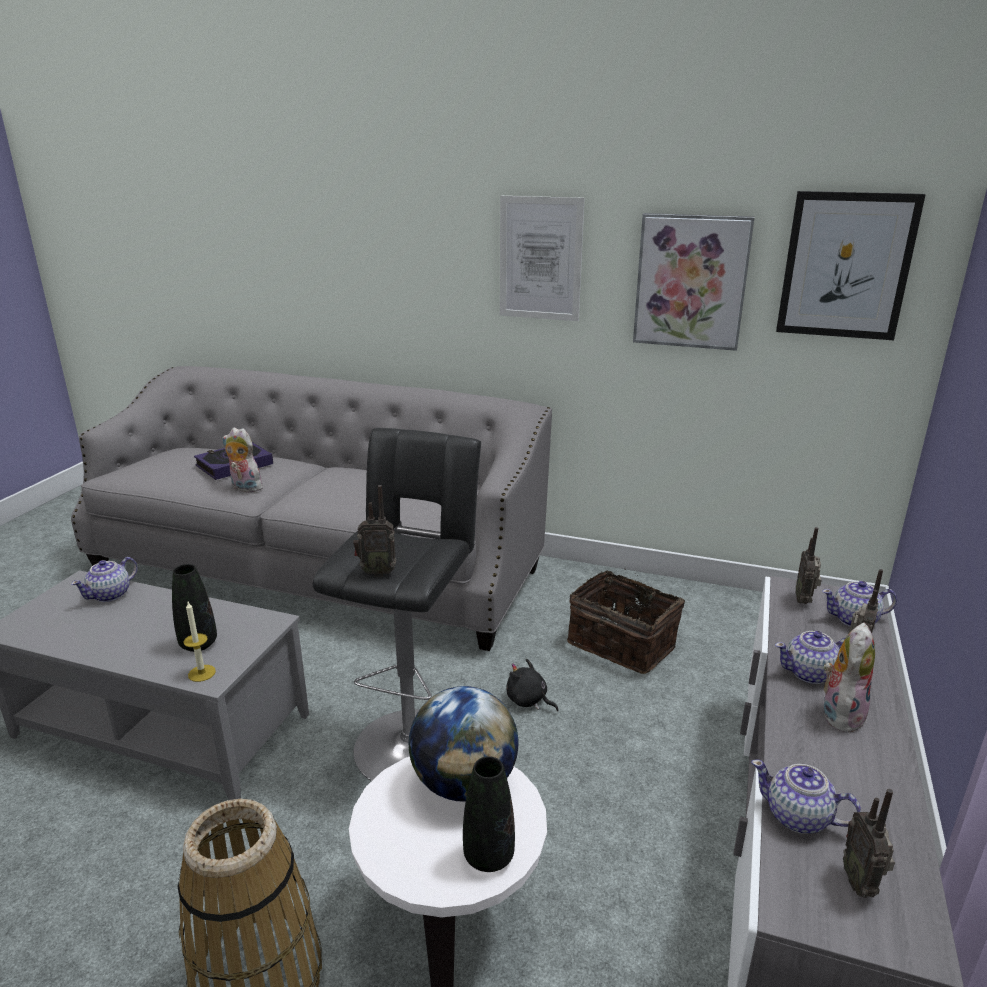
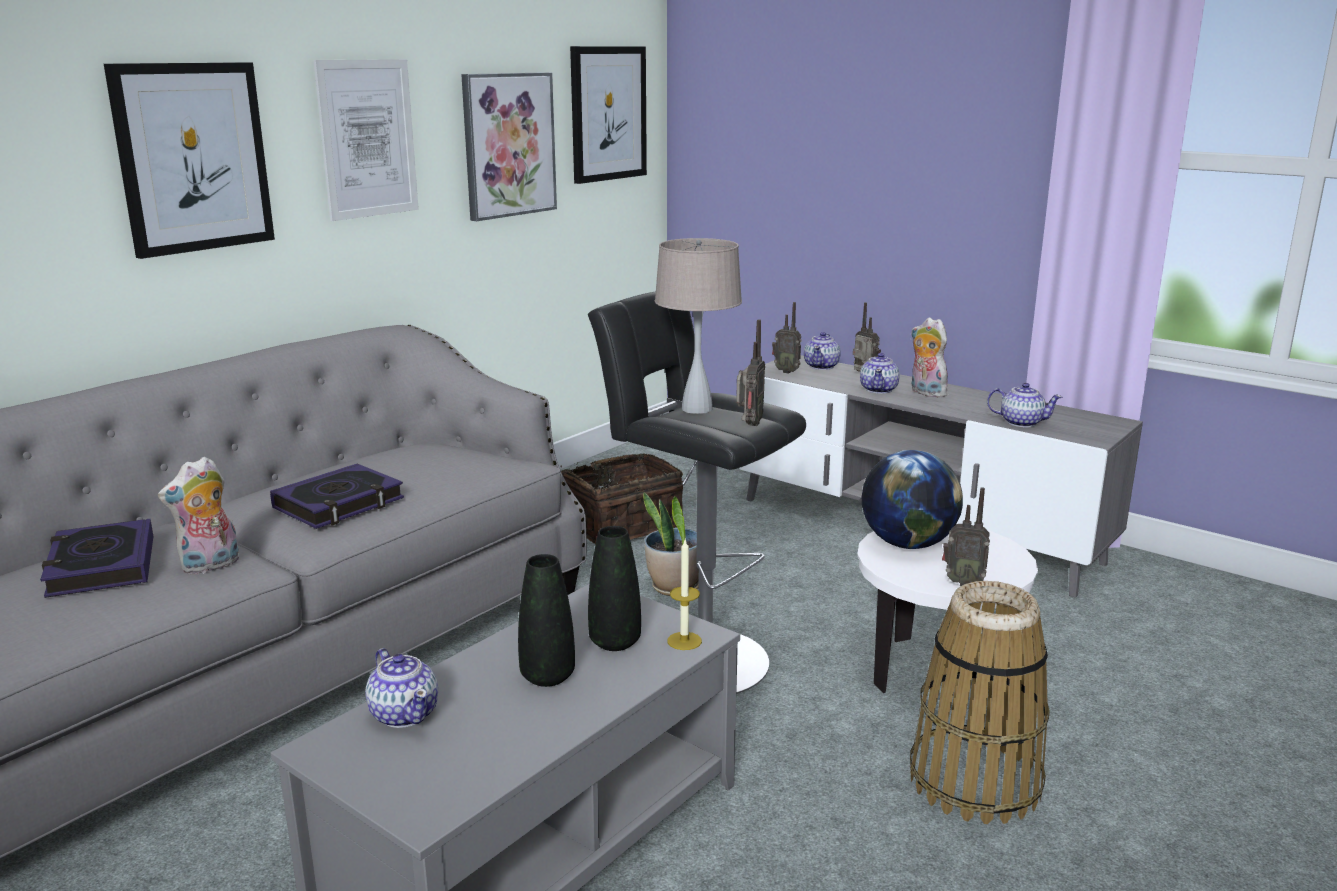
camera: 70 degrees left, 5 degrees down
black vase [463,756,515,872] -> black vase moved to [518,554,575,687]
black plush toy [506,659,559,711] -> potted plant [643,493,699,596]
teapot [751,760,861,834] -> teapot turned 120 degrees counterclockwise [987,383,1063,427]
radio [843,789,895,898] -> radio moved to [942,487,990,586]
none -> picture [104,62,275,259]
none -> book [270,464,404,529]
none -> beige table lamp [655,238,742,414]

